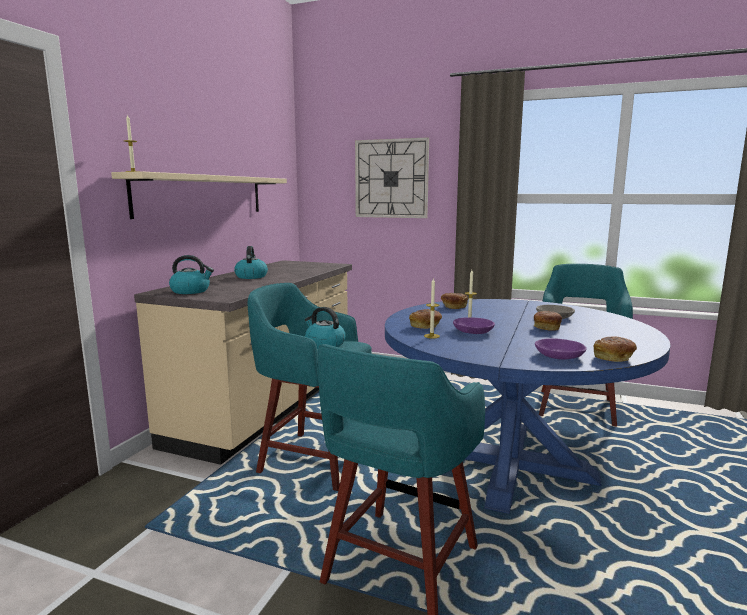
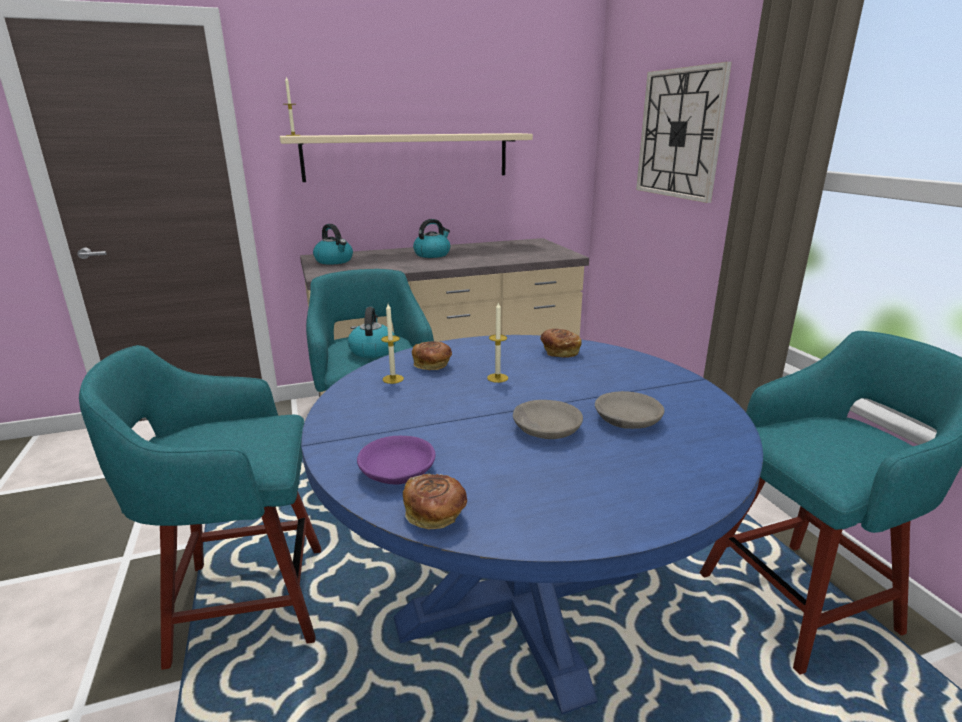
camera: 50 degrees right, 10 degrees up
purple bowl [453,317,495,334] -> none
bread [534,311,562,330] -> grey bowl [513,400,583,439]

